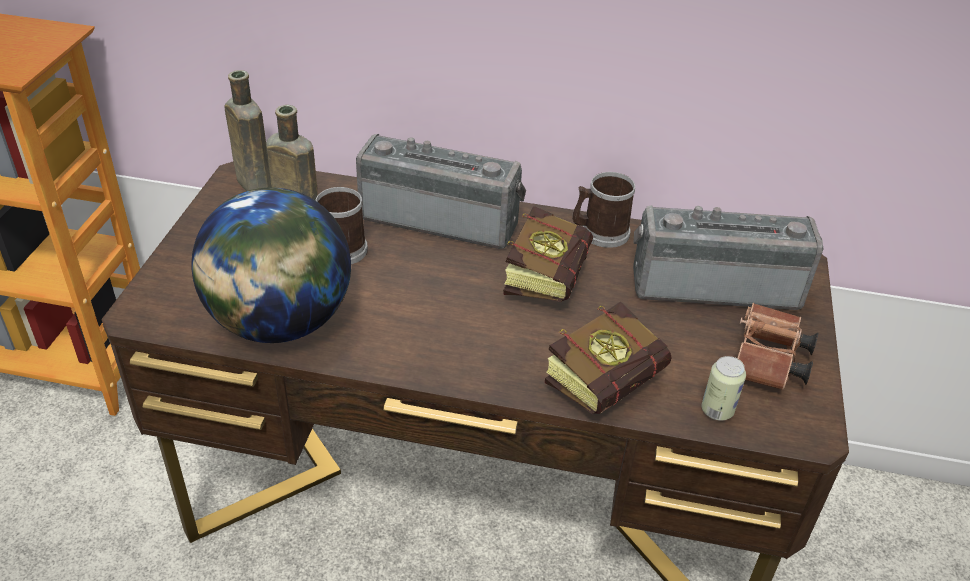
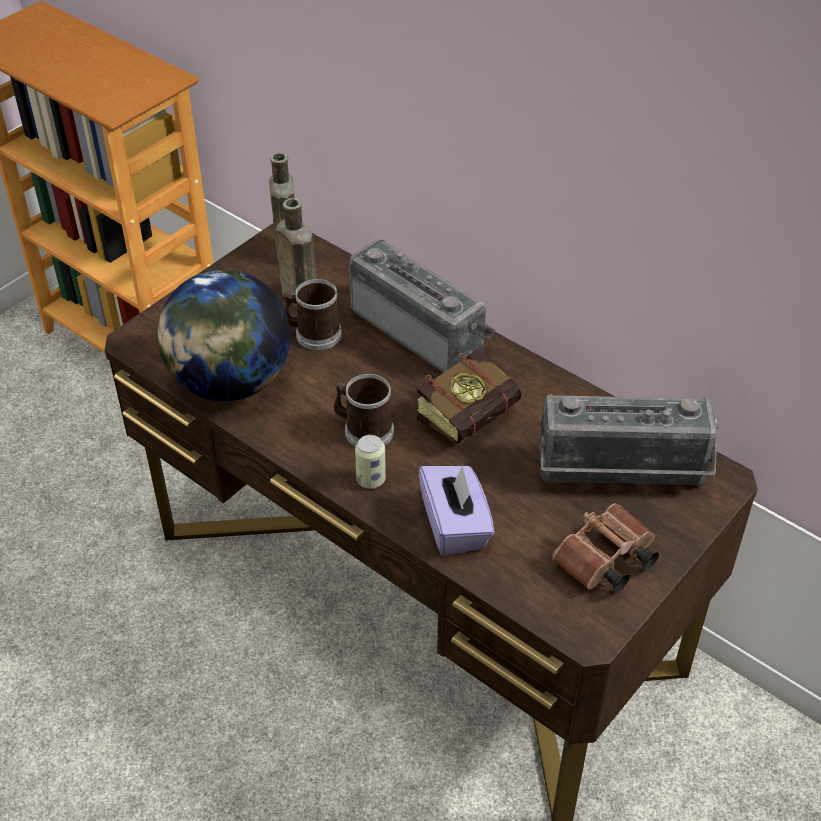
camera: 30 degrees right, 5 degrees up
book [545,302,672,414] -> purple tissue box [418,465,494,556]
mug [572,172,635,248] -> mug moved to [334,374,394,446]
radio [633,205,823,310] -> radio turned 150 degrees clockwise [539,394,718,487]
can [702,356,746,421] -> can moved to [355,435,386,489]

